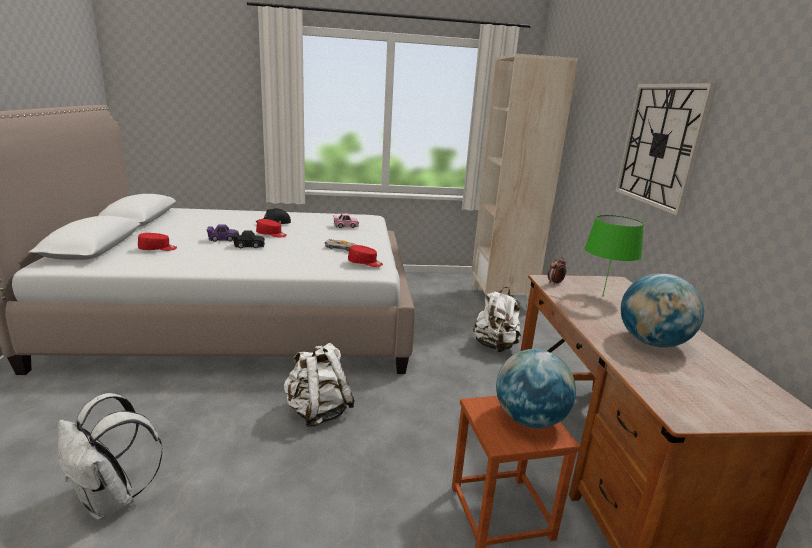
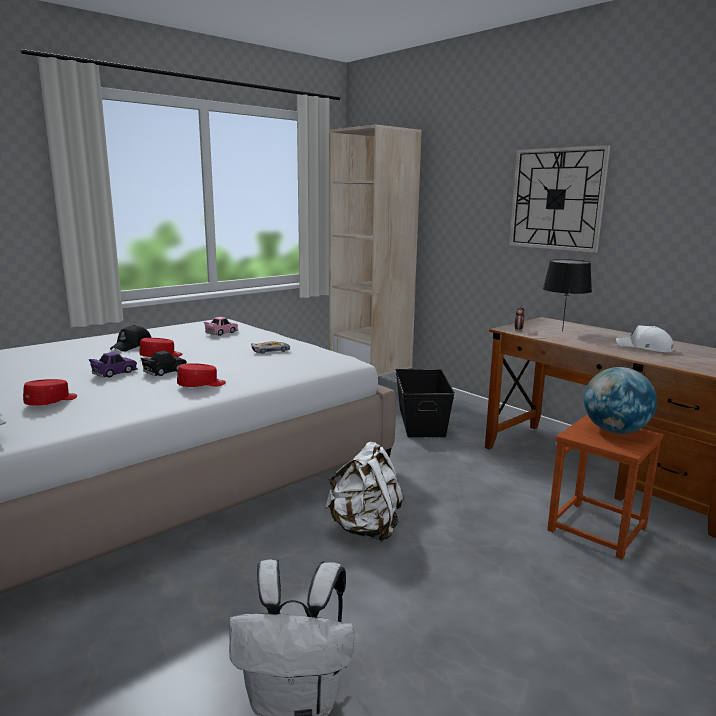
camera: 35 degrees left, 5 degrees down
red cap [348,245,383,267] -> red cap moved to [177,363,226,387]
white backpack [473,287,521,352] -> black storage box [396,369,455,437]
green table lamp [584,215,644,297] -> black table lamp [543,259,592,331]
globe [621,273,704,348] -> white cap [616,325,674,352]

